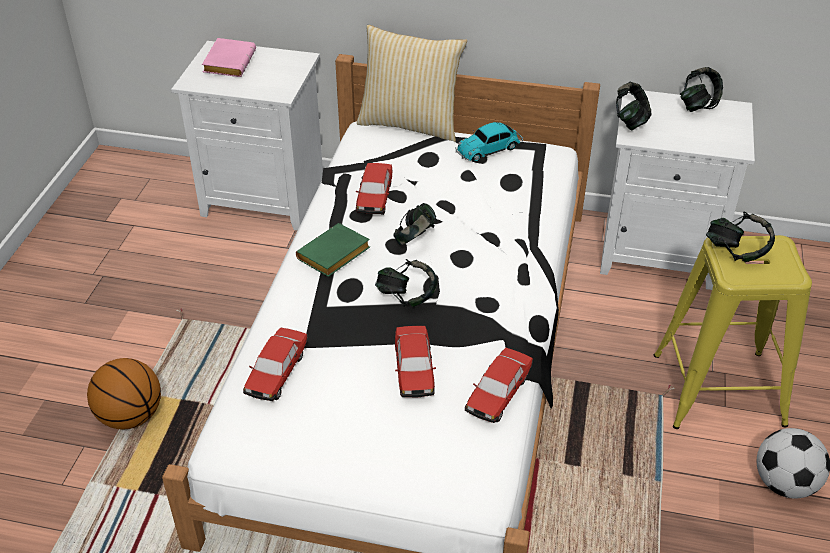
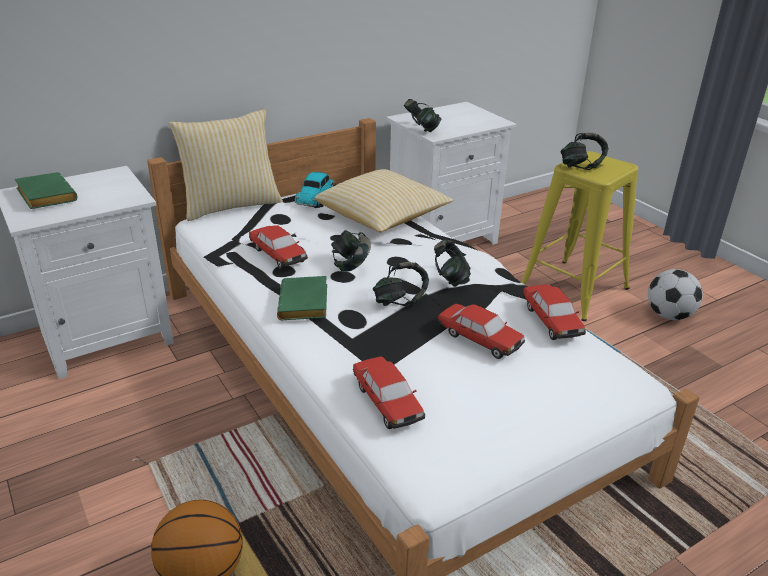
camera: 45 degrees left, 10 degrees down
pink book [202,38,256,77] -> green book [14,172,77,209]
headphones [680,67,723,112] -> headphones moved to [434,239,471,287]
none -> pillow [315,169,453,232]

